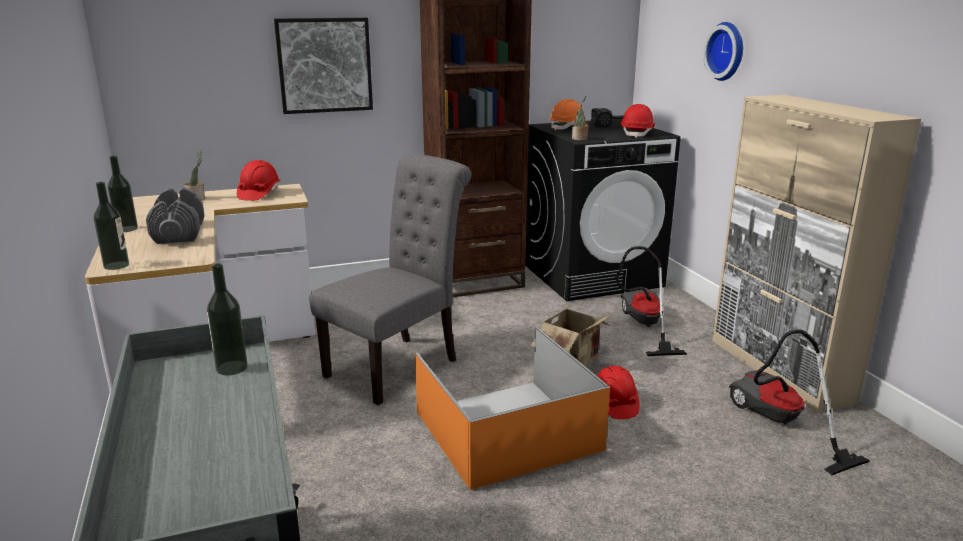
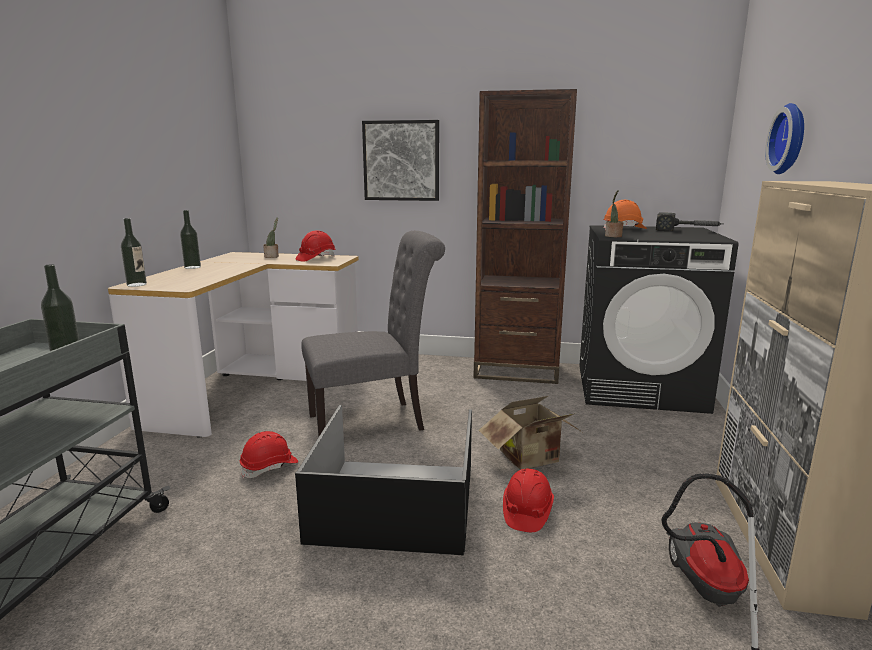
camera: 30 degrees right, 5 degrees down
grey dumbbell [146,187,205,244] -> none
orange storage box [415,327,610,490] -> black storage box [295,405,472,556]
vacuum cleaner [616,246,687,356] -> none
red hard hat [621,104,655,138] -> red hard hat moved to [240,431,298,479]

